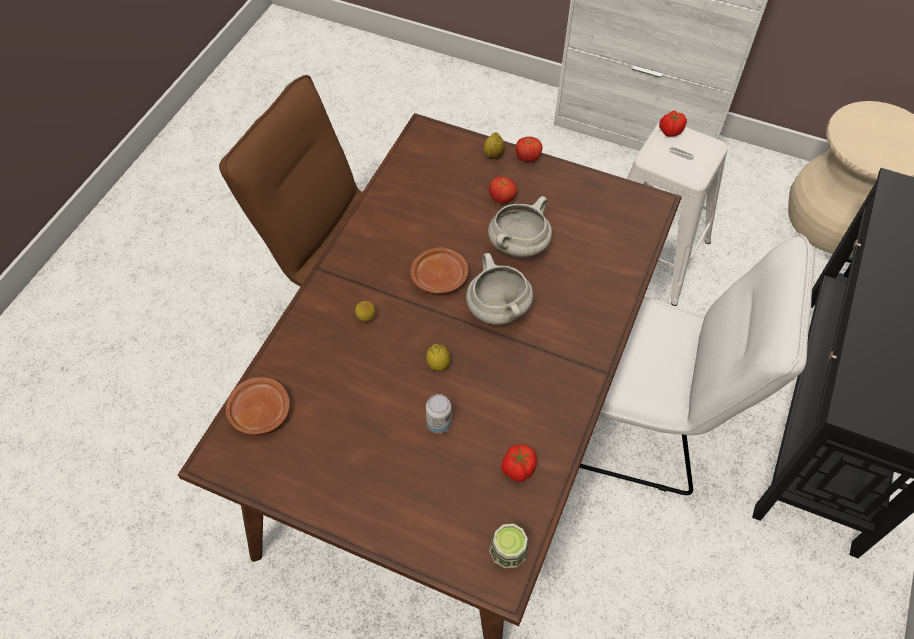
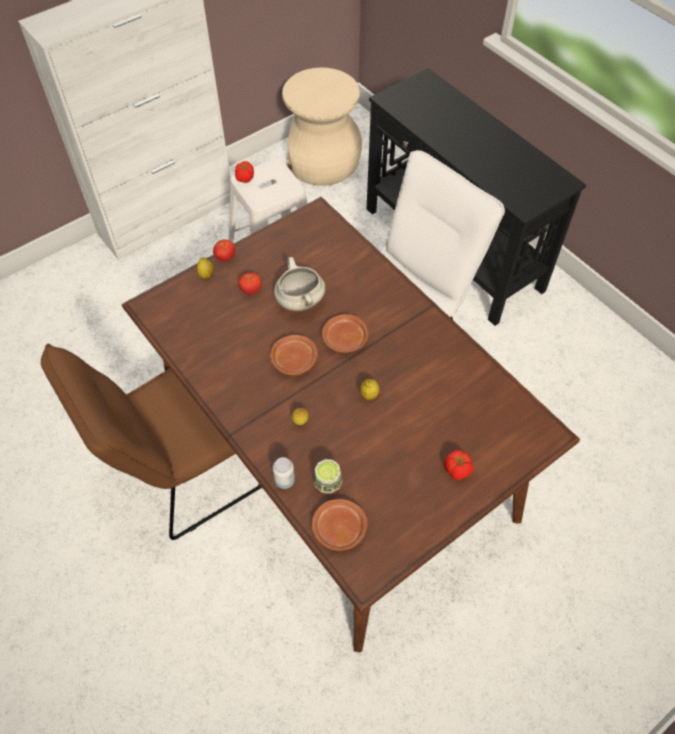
camera: 60 degrees left, 0 degrees up
can [426,394,451,433] -> can moved to [273,457,295,489]
white cooking pot [466,253,533,325] -> brown plate [322,314,369,353]
cup [489,524,528,568] -> cup moved to [313,459,343,494]
tomato [501,444,537,482] -> tomato moved to [444,450,473,480]

